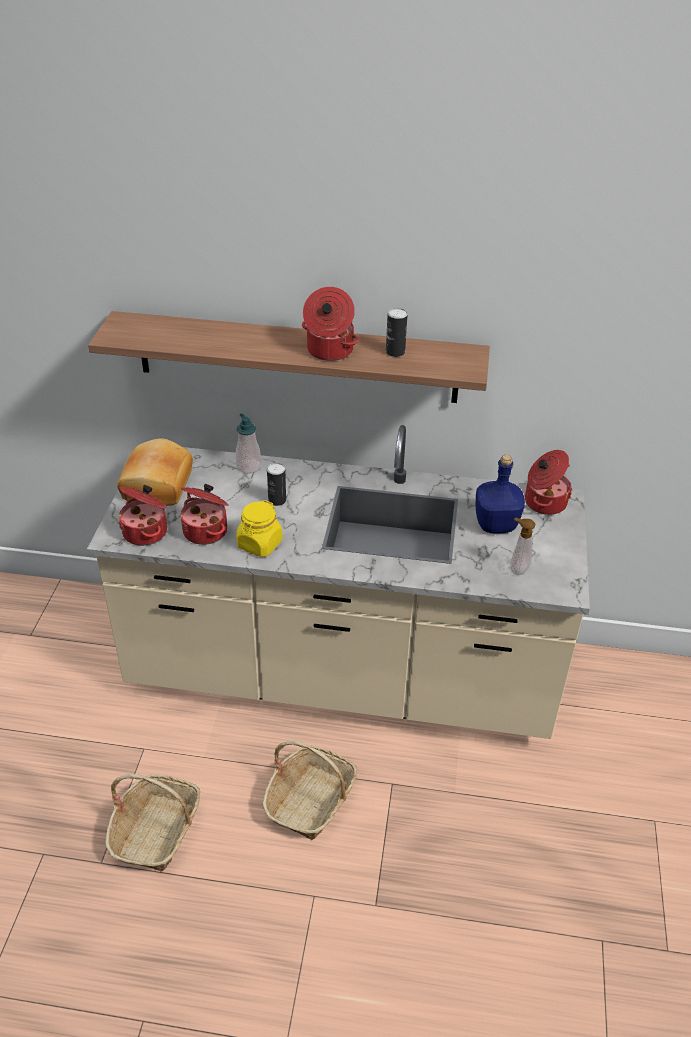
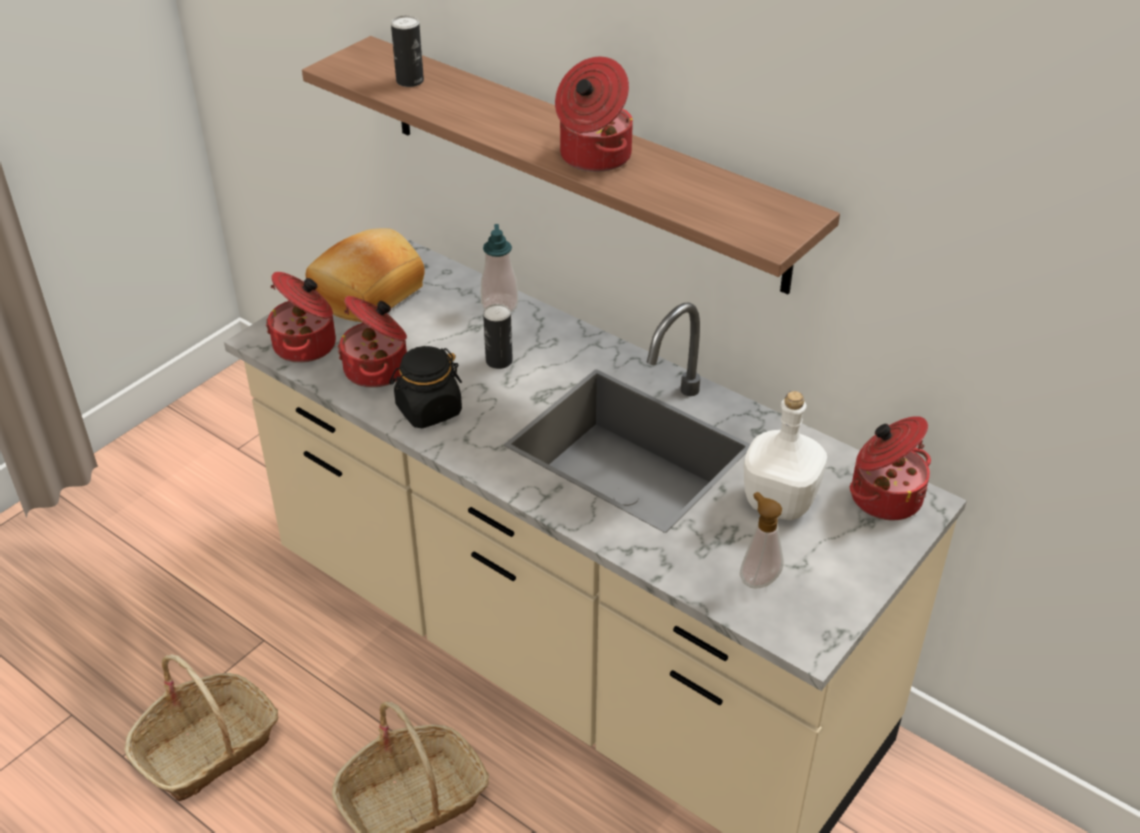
camera: 30 degrees right, 0 degrees up
yellow jar [236,500,283,557] -> black jar [389,346,462,428]
can [386,308,408,357] -> can moved to [391,15,424,87]
blue bottle [476,455,525,534] -> white bottle [744,391,827,520]

